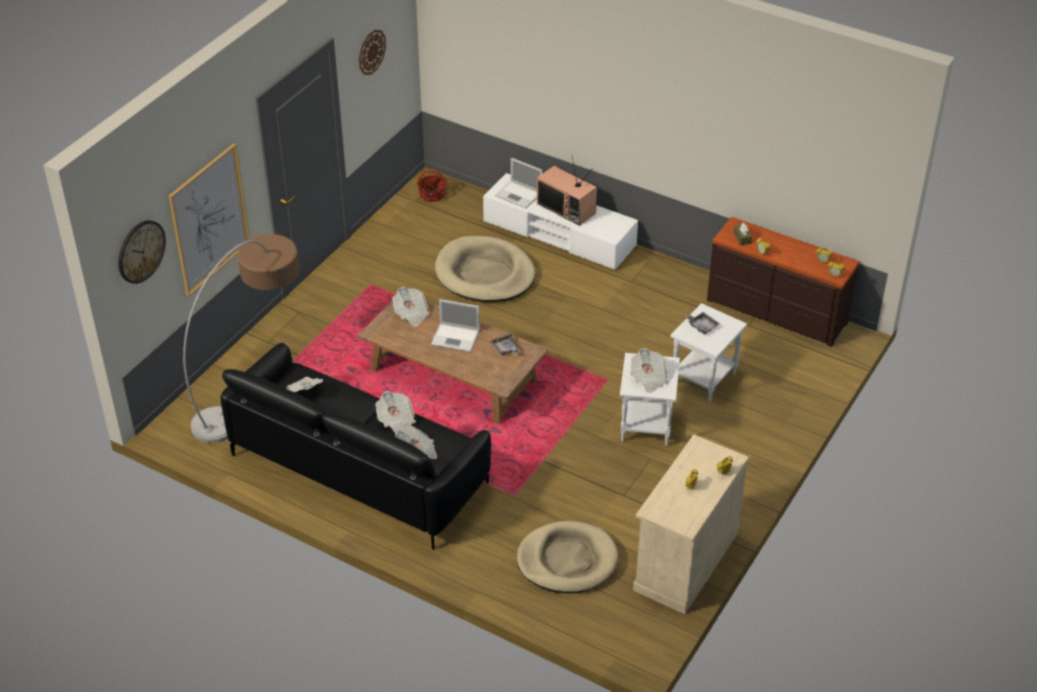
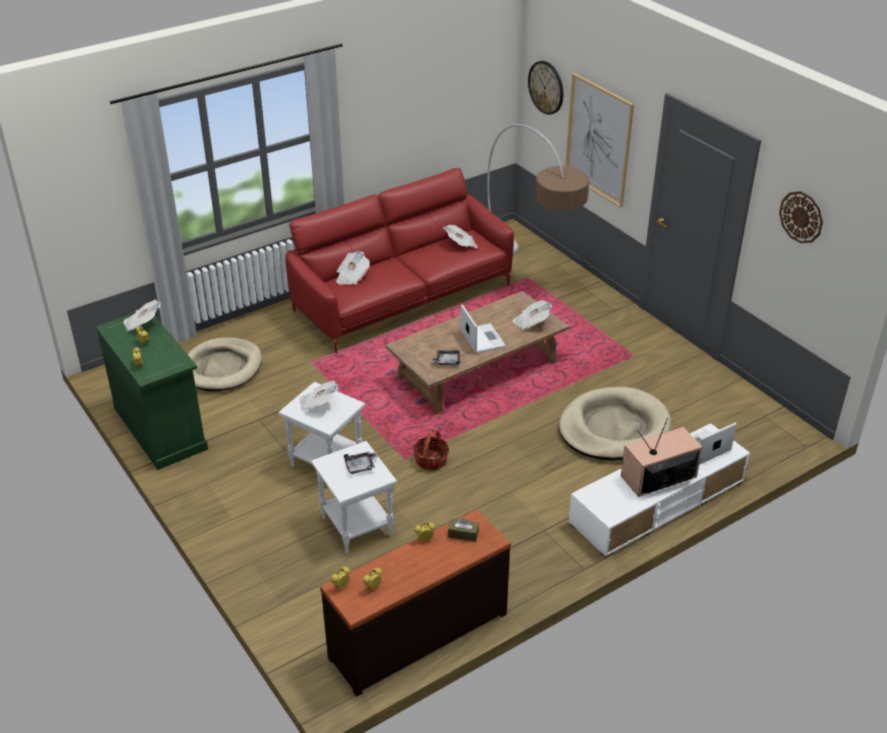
camera: 115 degrees right, 5 degrees down
black sofa [221,343,491,550] -> red sofa [285,168,514,353]
newspaper [375,391,416,432] -> newspaper moved to [124,299,161,332]
basket [416,169,447,202] -> basket moved to [413,429,449,471]
laptop [431,299,480,352] -> laptop turned 120 degrees clockwise [460,304,506,353]
beige cabinet [633,434,749,614] -> green cabinet [96,313,208,470]

